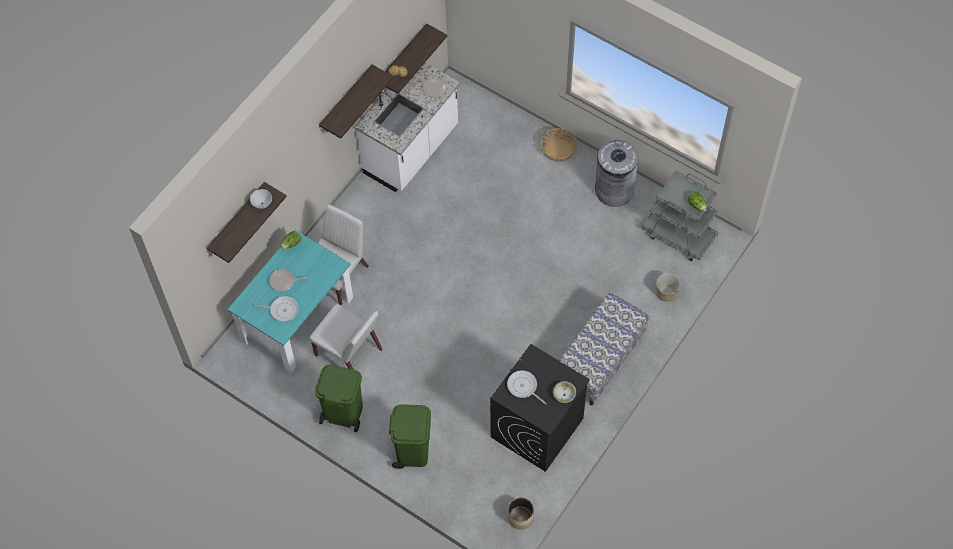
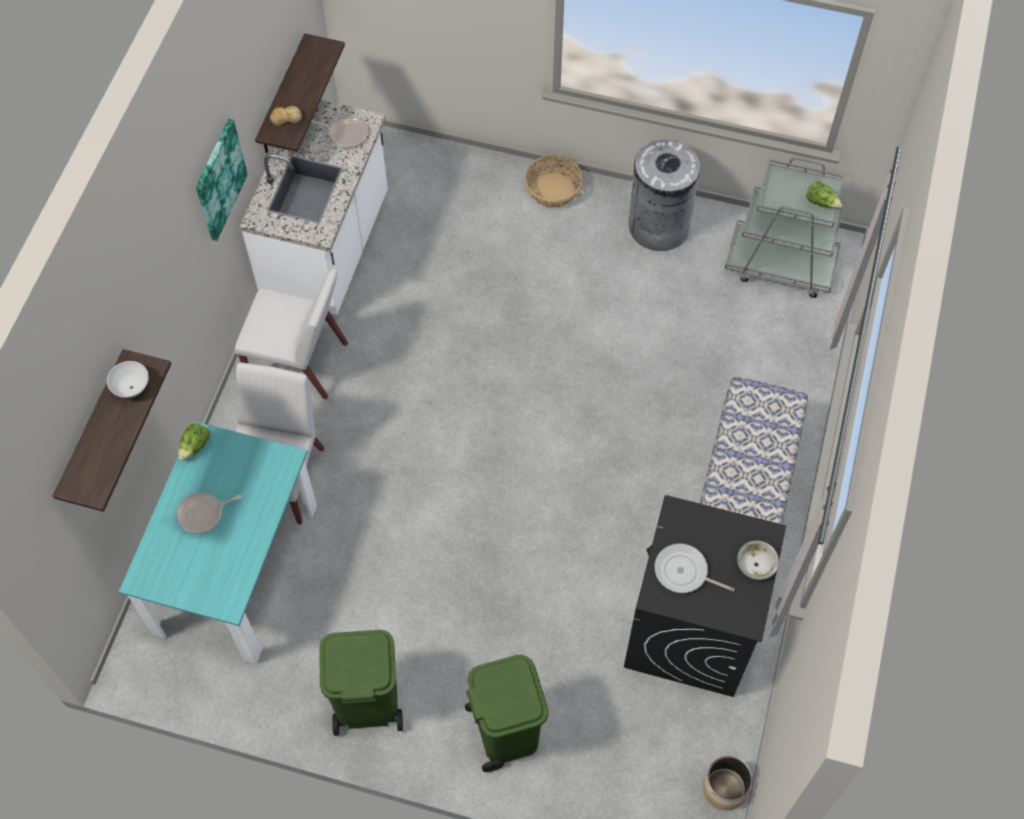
camera: 20 degrees left, 0 degrees up
frying pan [255,296,299,322] -> none
white chair [309,304,383,370] -> white chair moved to [234,269,348,399]
shelf [319,64,393,139] -> picture [196,119,248,241]
planter [656,273,680,302] -> none

